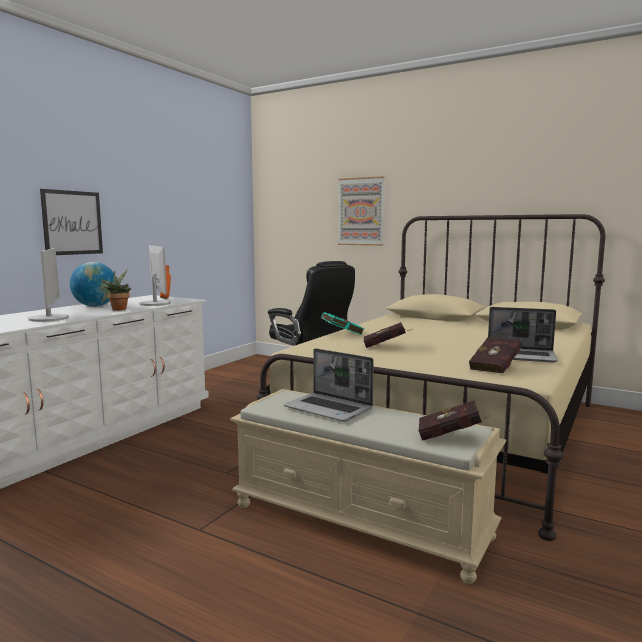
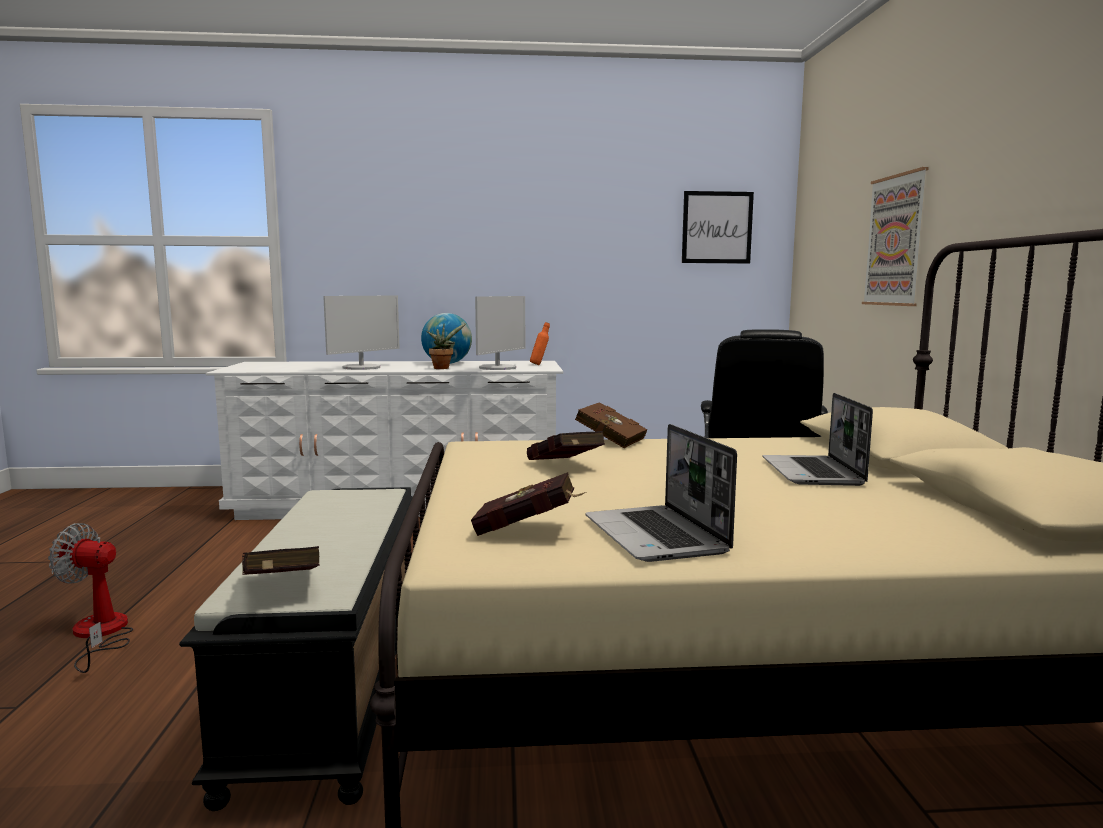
camera: 55 degrees right, 0 degrees up
picture [40,189,103,255] -> picture moved to [682,191,754,264]
beige bench [230,389,506,584] -> black bench [179,487,413,811]
laptop [284,348,374,422] -> laptop moved to [763,393,873,486]
turquoise book [318,312,364,335] -> brown book [575,402,647,448]
none -> fan [48,523,133,673]

